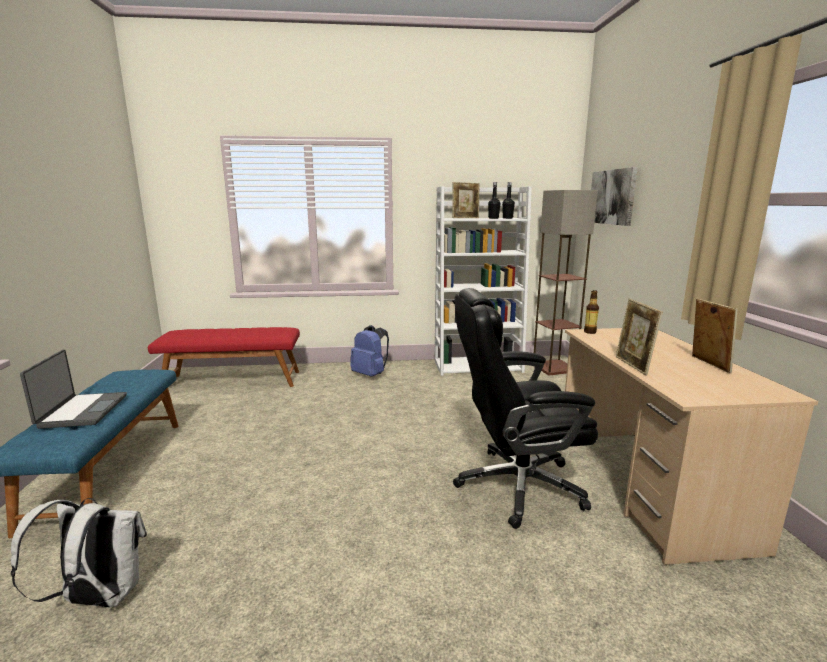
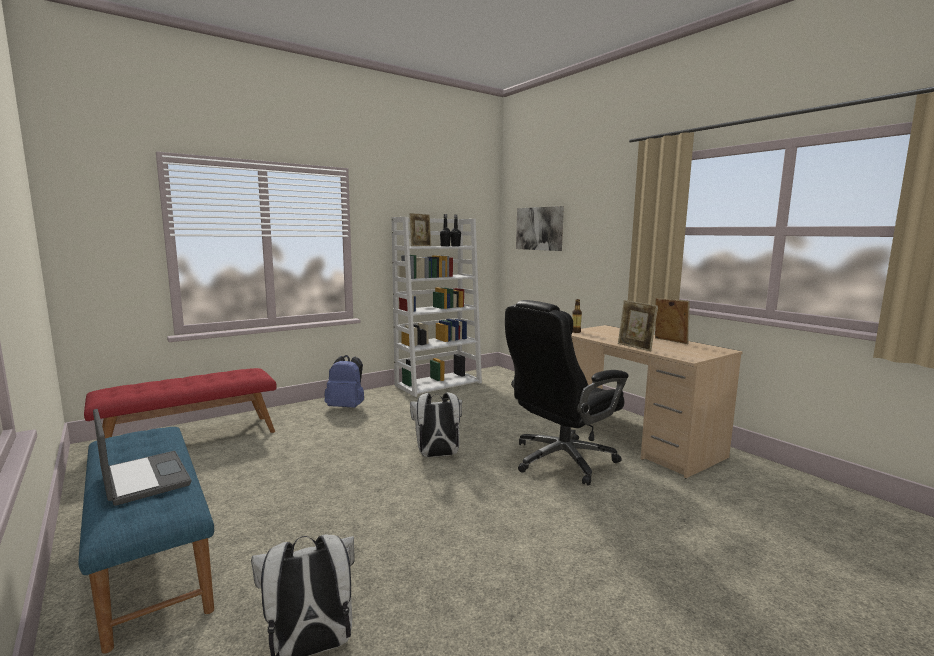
camera: 30 degrees left, 5 degrees down
floor lamp [534,190,598,375] -> none
none -> white backpack [410,392,462,457]

